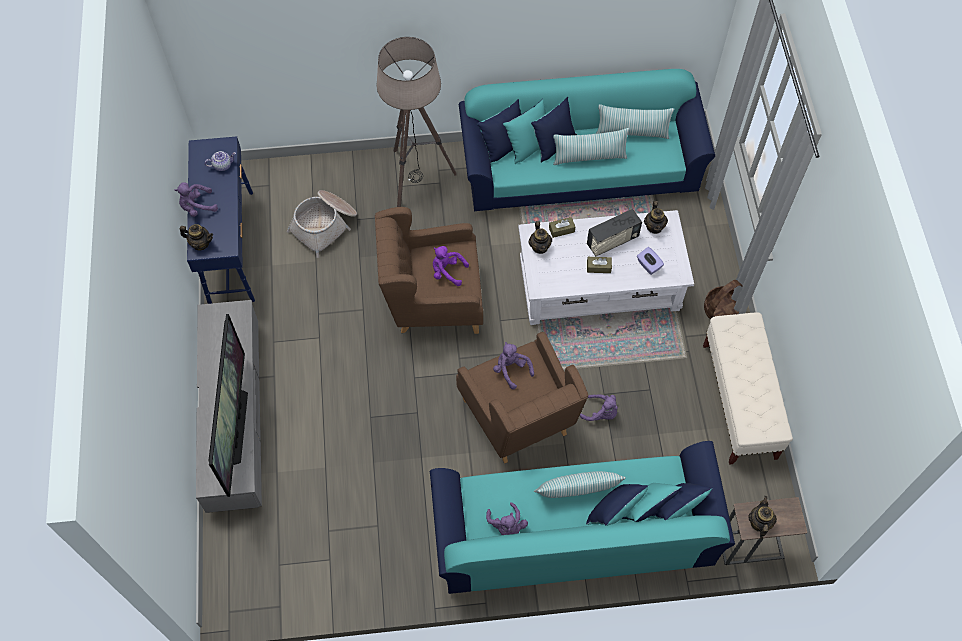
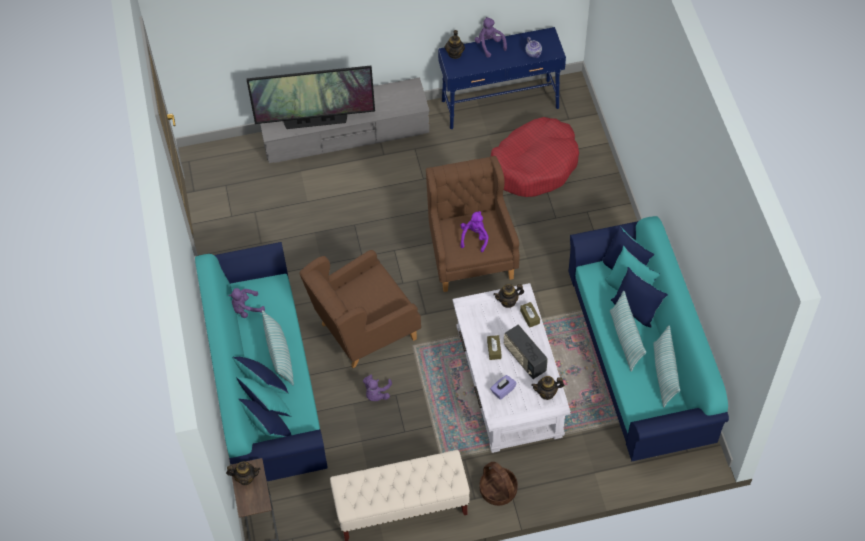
camera: 85 degrees right, 5 degrees down
basket [287,190,357,258] -> red dog bed [491,117,579,197]
floor lamp [376,37,457,207] -> none
purple plush toy [493,342,534,390] -> none

